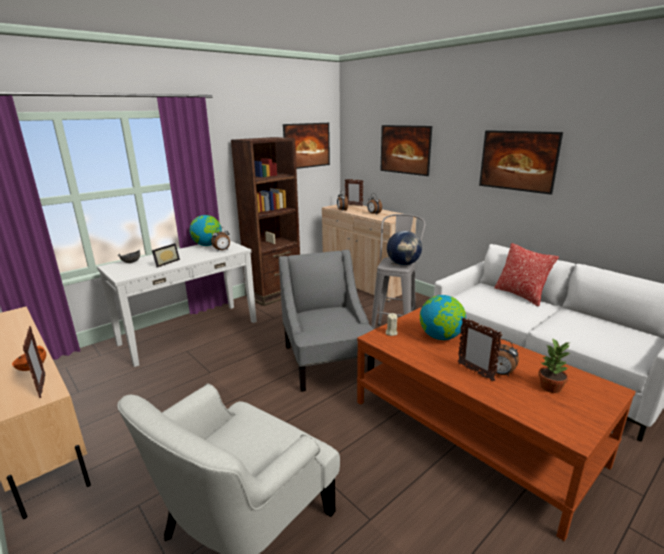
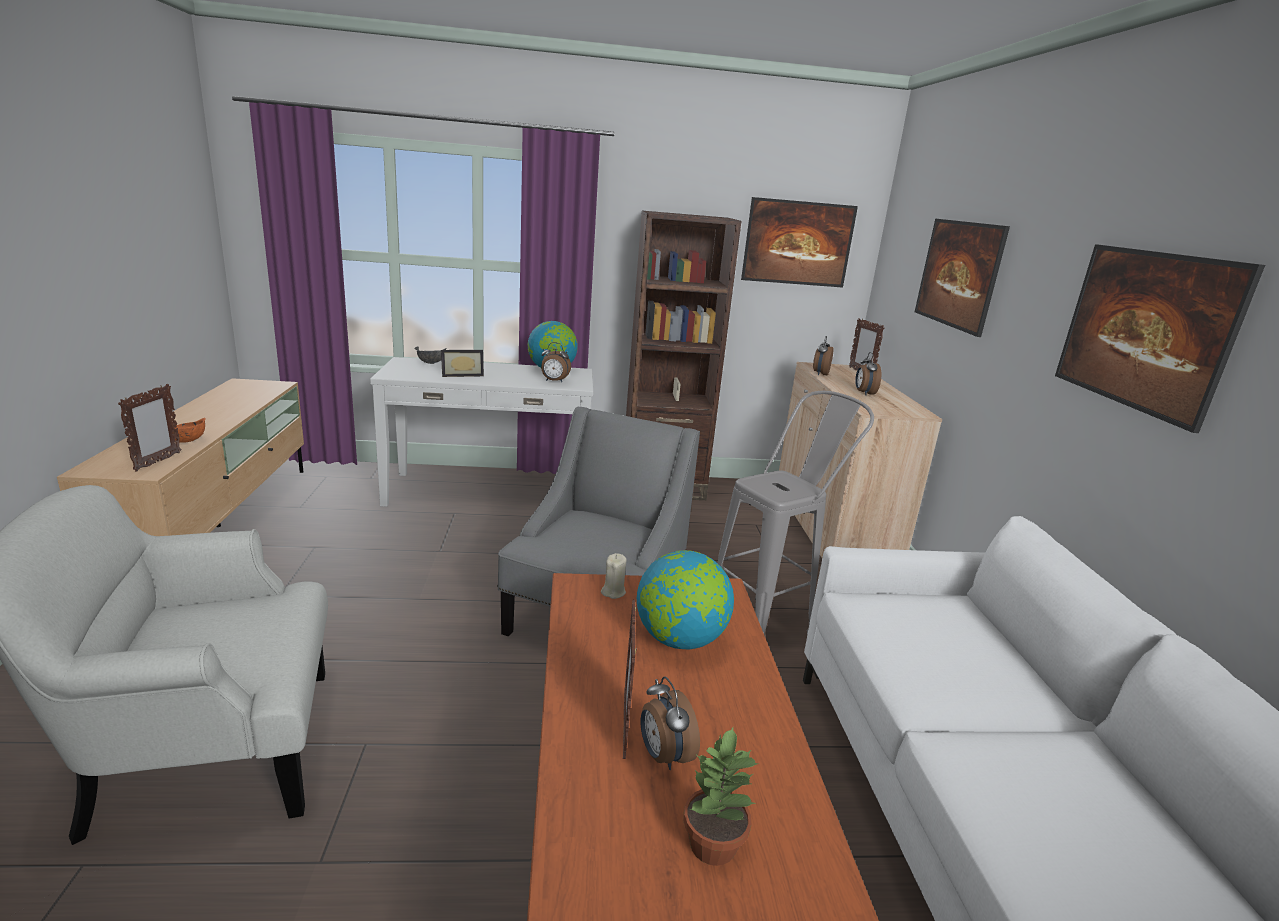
camera: 35 degrees right, 0 degrees up
globe [387,231,422,265] -> none
pillow [494,243,559,307] -> none

